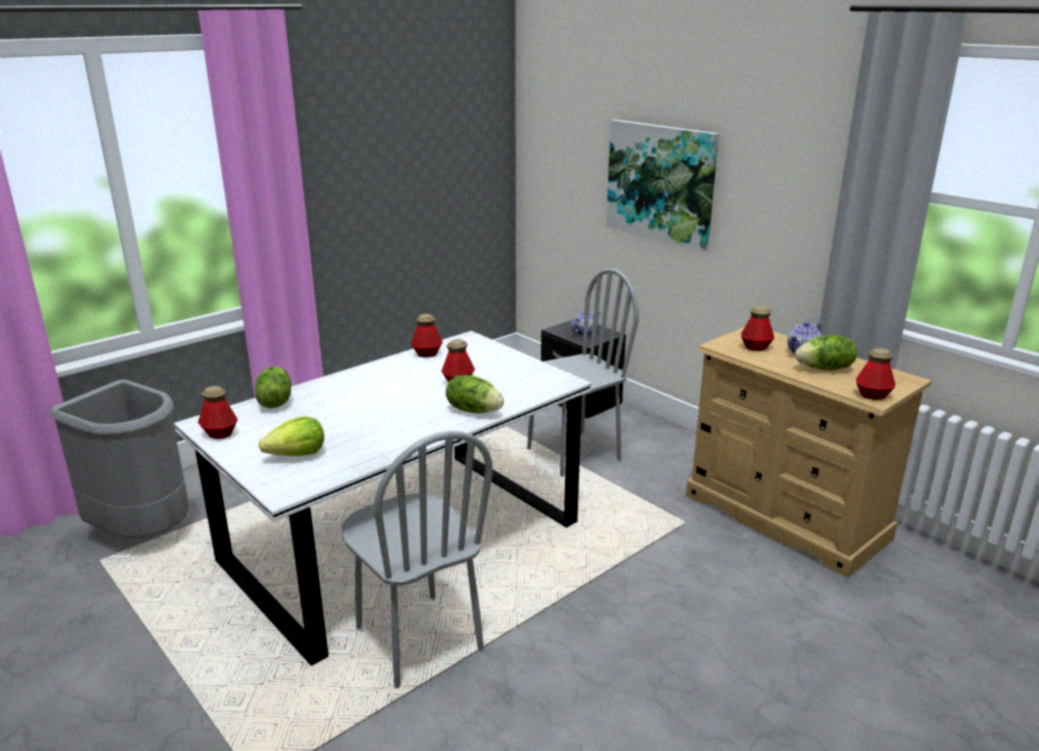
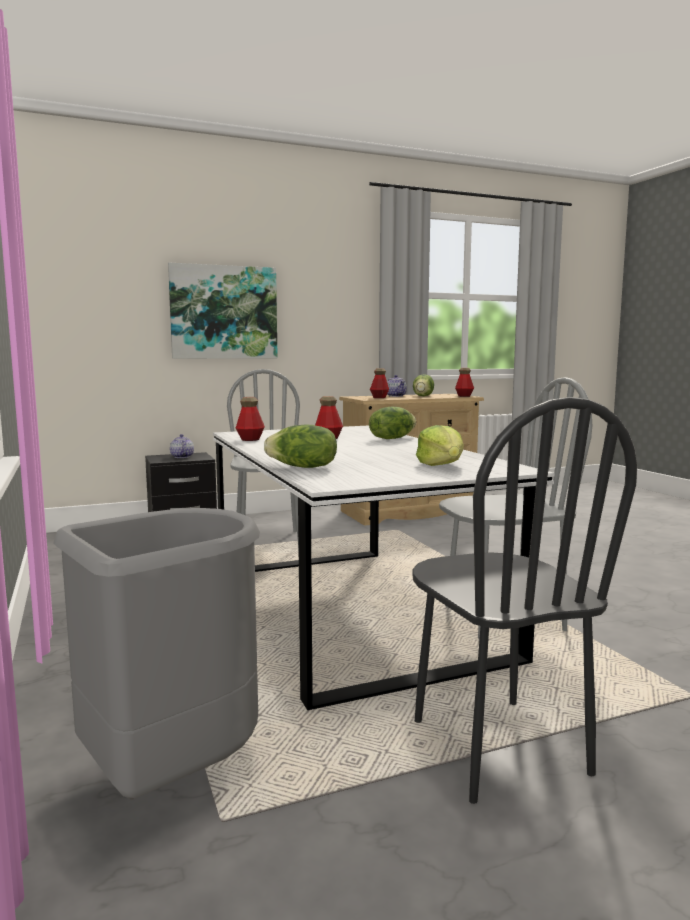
camera: 70 degrees left, 15 degrees down
bottle [198,386,238,439] -> none
none -> black chair [412,397,637,804]

